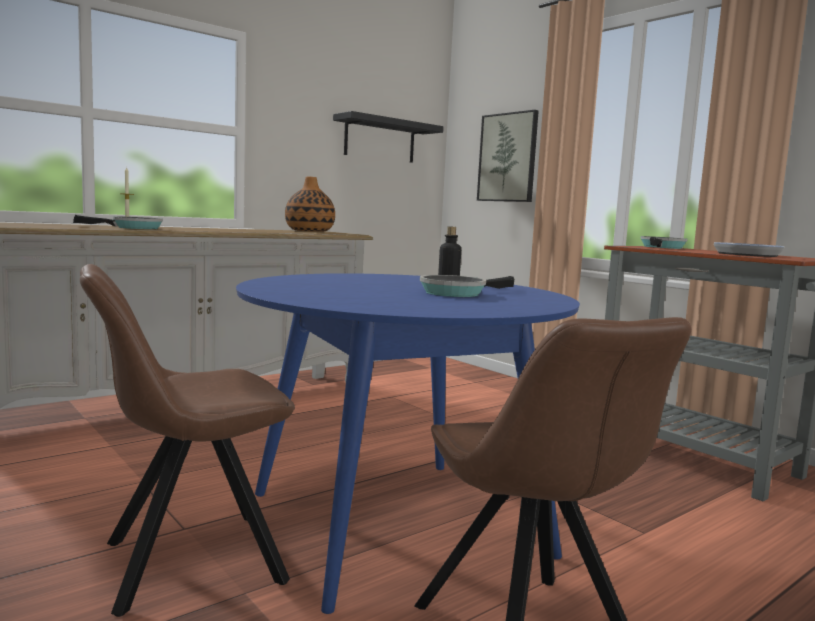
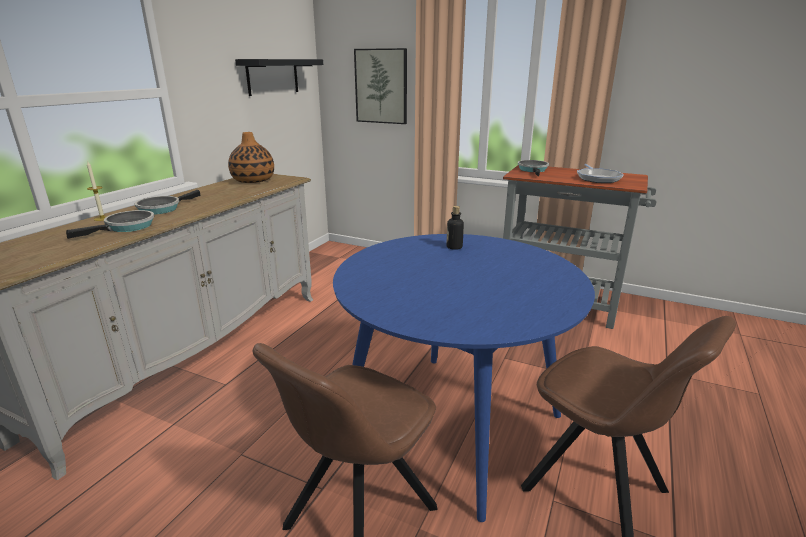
camera: 25 degrees left, 15 degrees up
frying pan [420,275,514,297] -> frying pan moved to [134,190,201,215]

